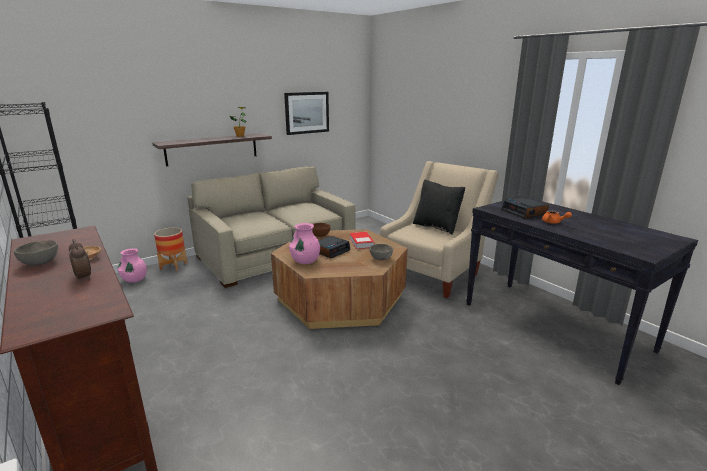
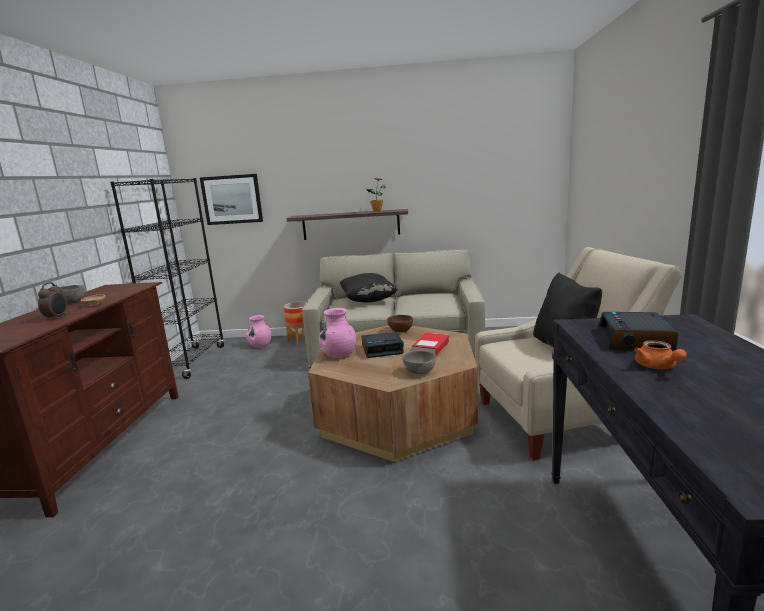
camera: 40 degrees right, 5 degrees down
picture [284,92,329,135] -> picture moved to [200,174,263,225]
none -> black pillow [340,273,398,303]

